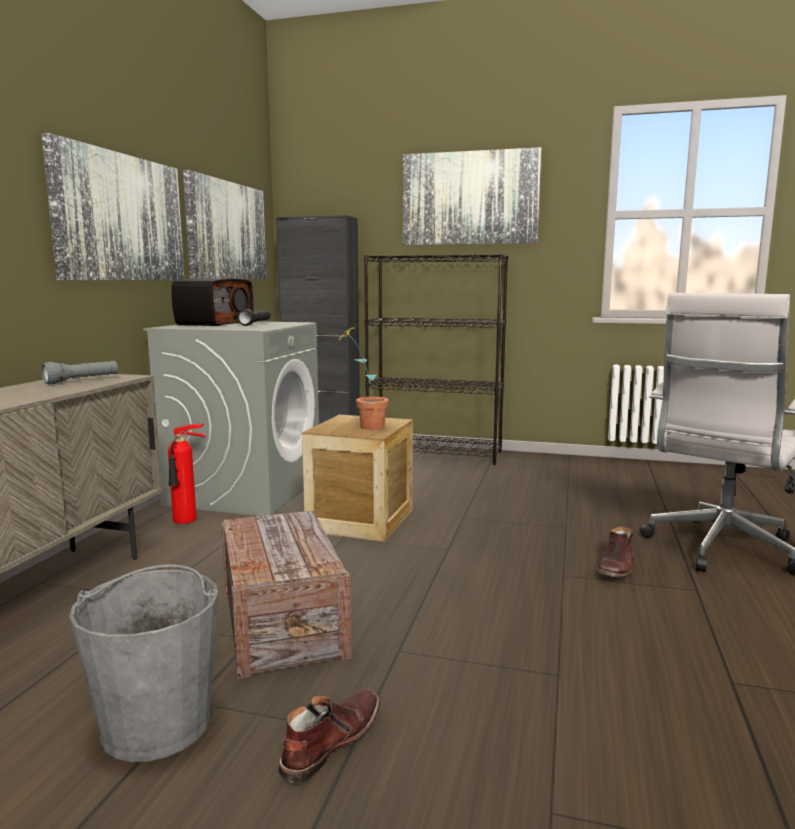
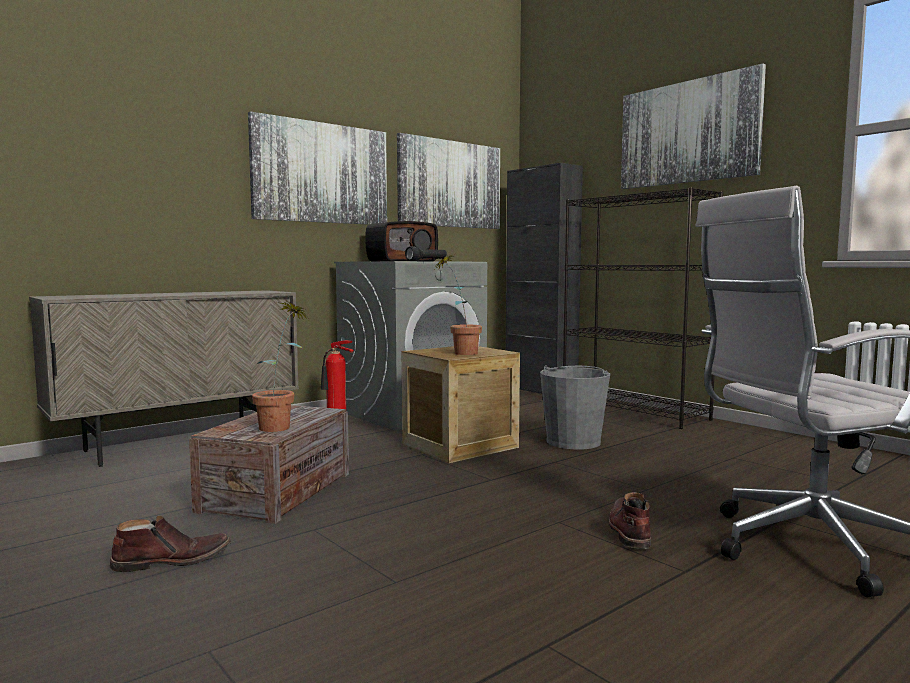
camera: 35 degrees right, 5 degrees down
grey flashlight [41,361,118,385] -> none
grey bucket [69,564,218,762] -> grey bucket moved to [540,365,610,450]
brown boot [596,526,633,578] -> brown boot turned 120 degrees clockwise [609,492,651,549]
none -> potted plant [252,300,308,432]

